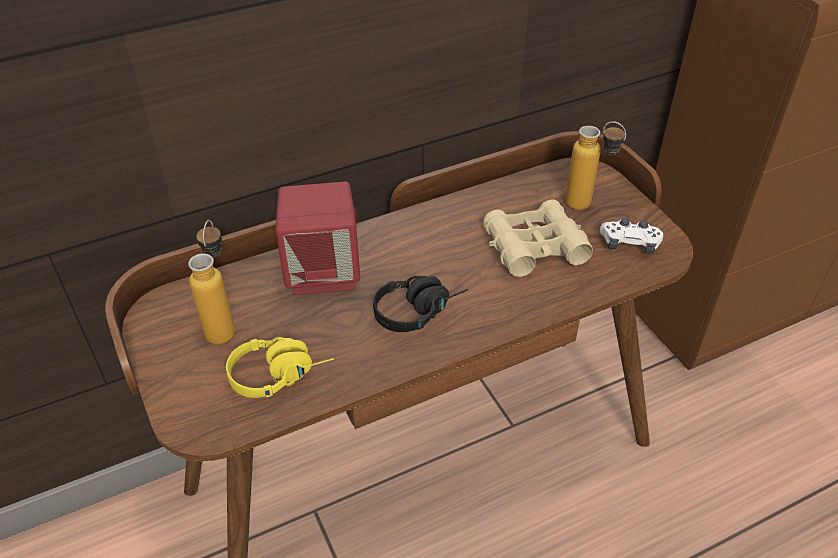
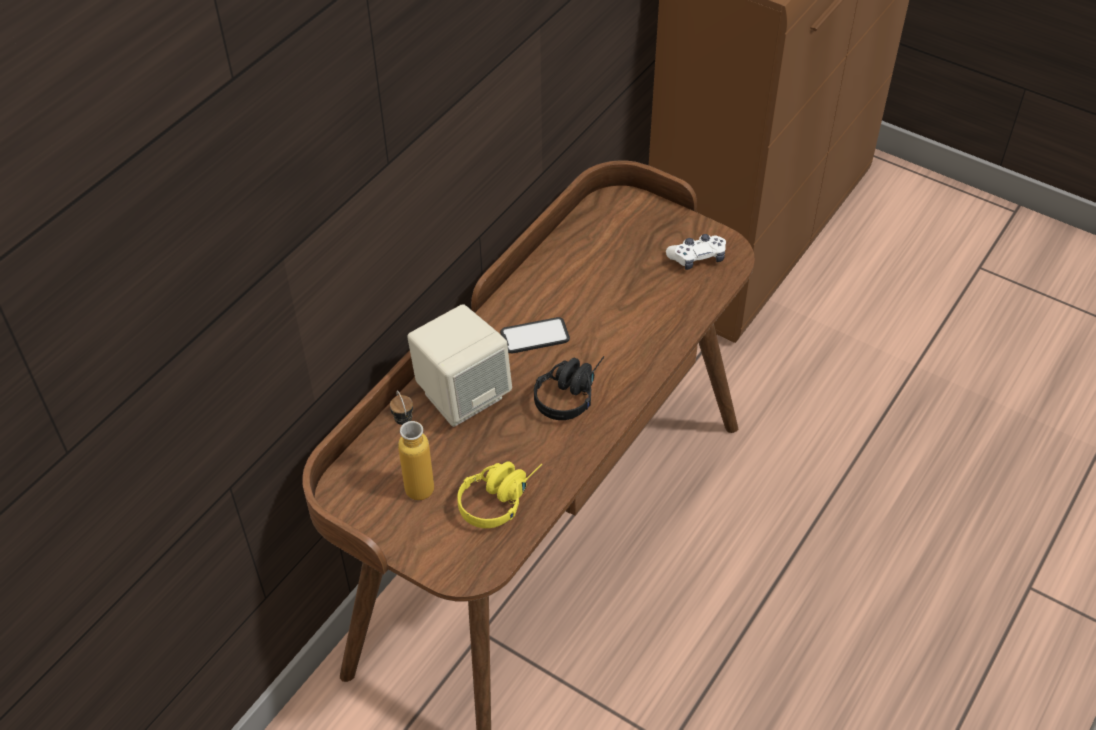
camera: 30 degrees left, 5 degrees up
red speaker [276,182,360,295] -> beige speaker [407,304,512,427]
beige binoculars [483,199,593,277] -> none
bottle [565,121,626,210] -> none
none -> phone [500,317,570,353]

